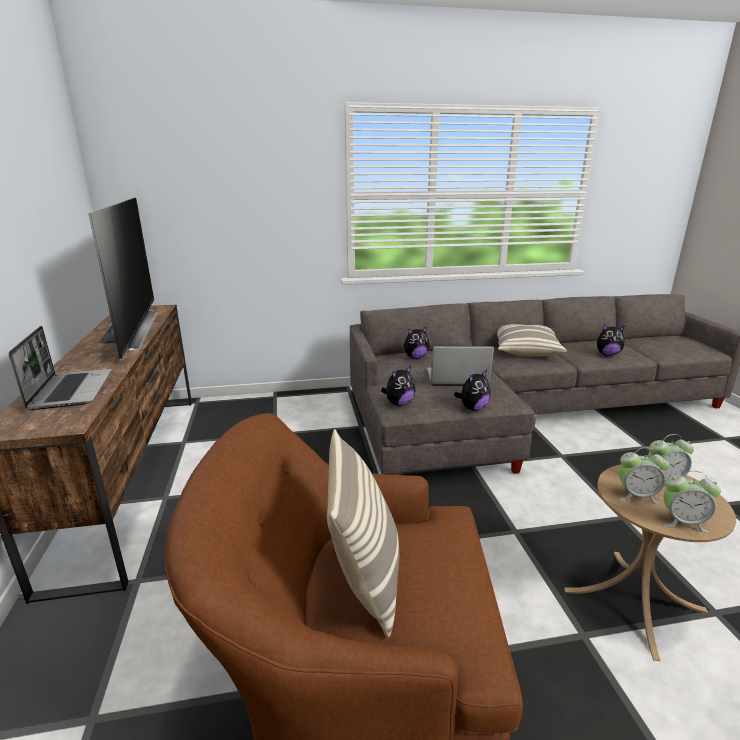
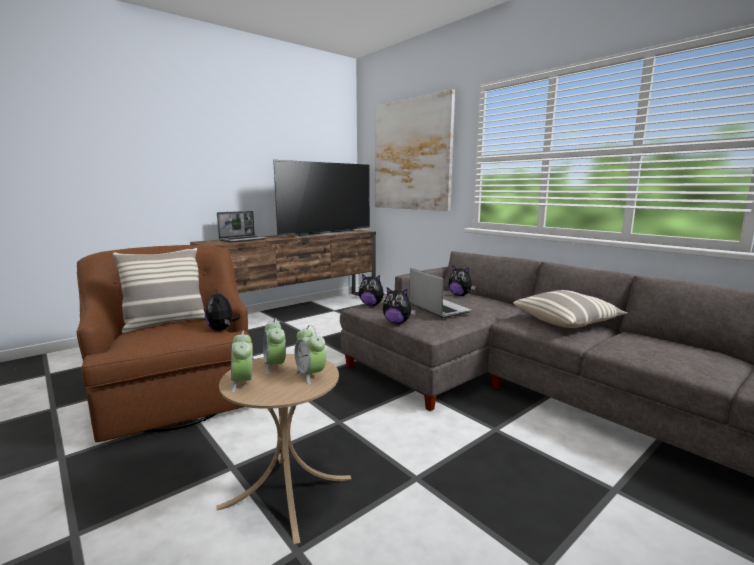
camera: 60 degrees right, 10 degrees down
plush toy [597,324,625,356] -> plush toy moved to [205,290,240,331]
none -> picture [375,89,455,211]

